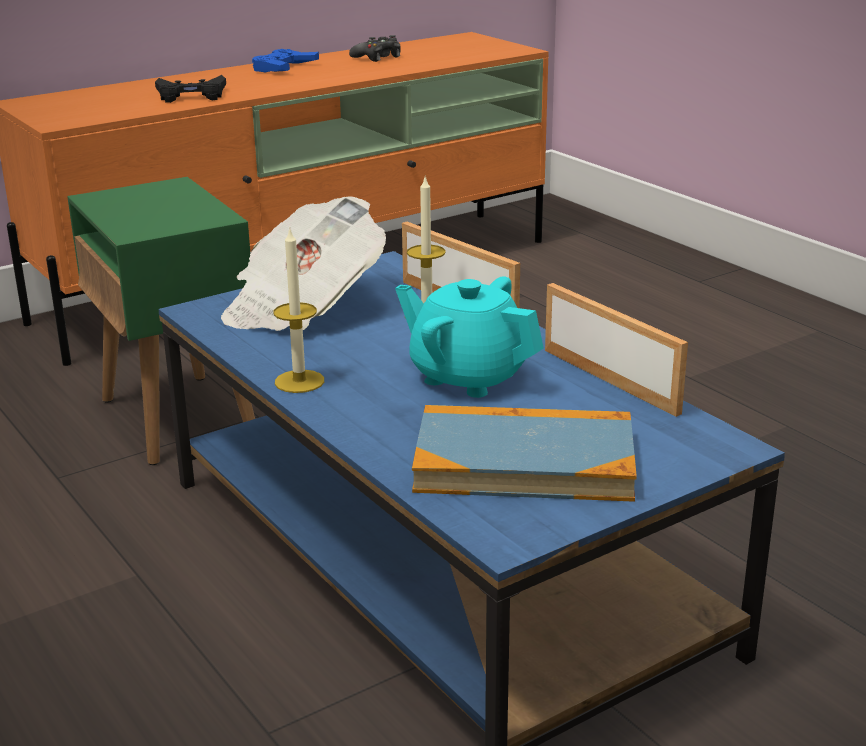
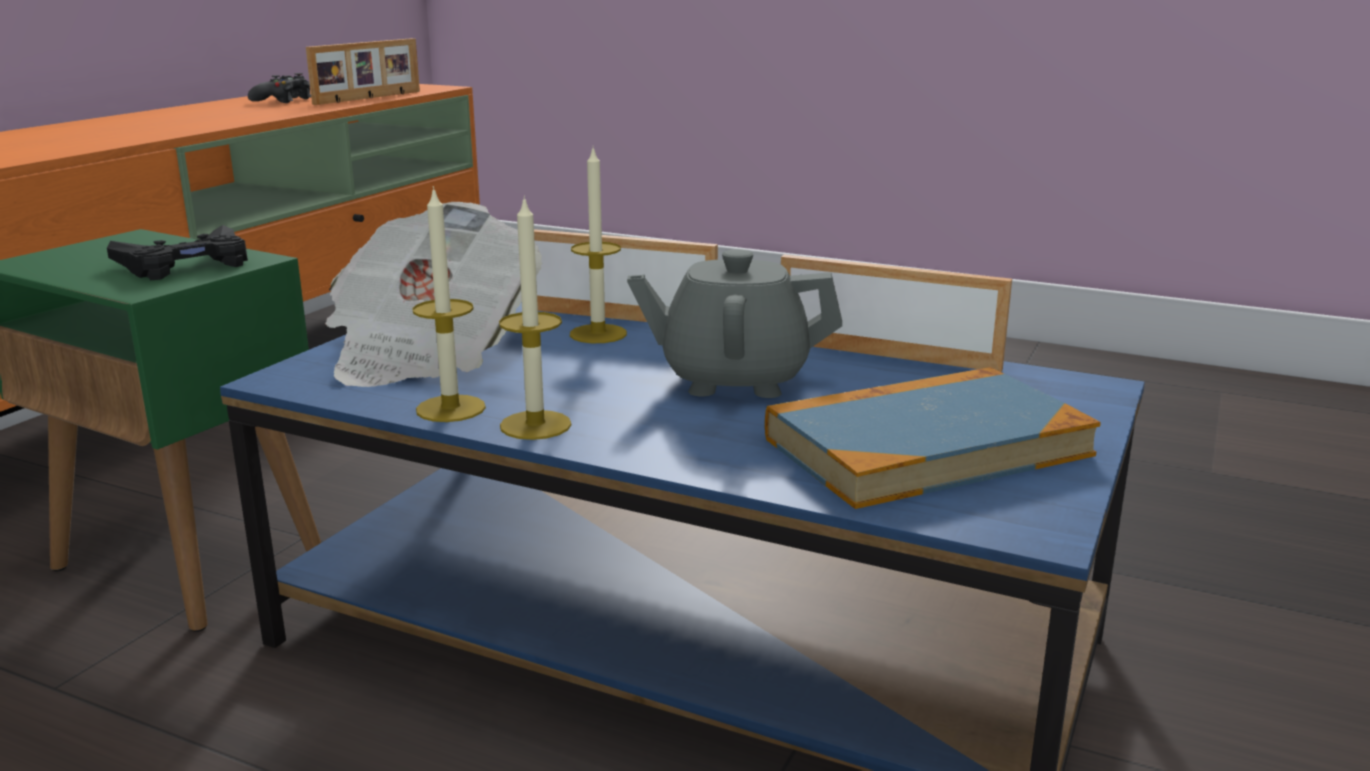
camera: 30 degrees left, 5 degrees down
black game controller [155,75,226,103] -> black game controller moved to [107,225,248,280]
blue game controller [252,49,319,72] -> none
turquoise teapot [395,276,544,398] -> grey teapot [627,249,842,398]
none -> picture frame [306,38,420,105]
none -> candle [412,186,486,422]

